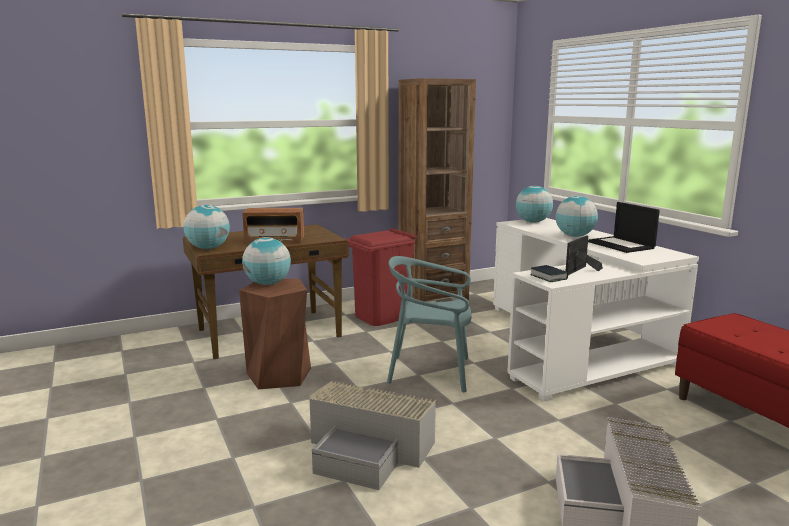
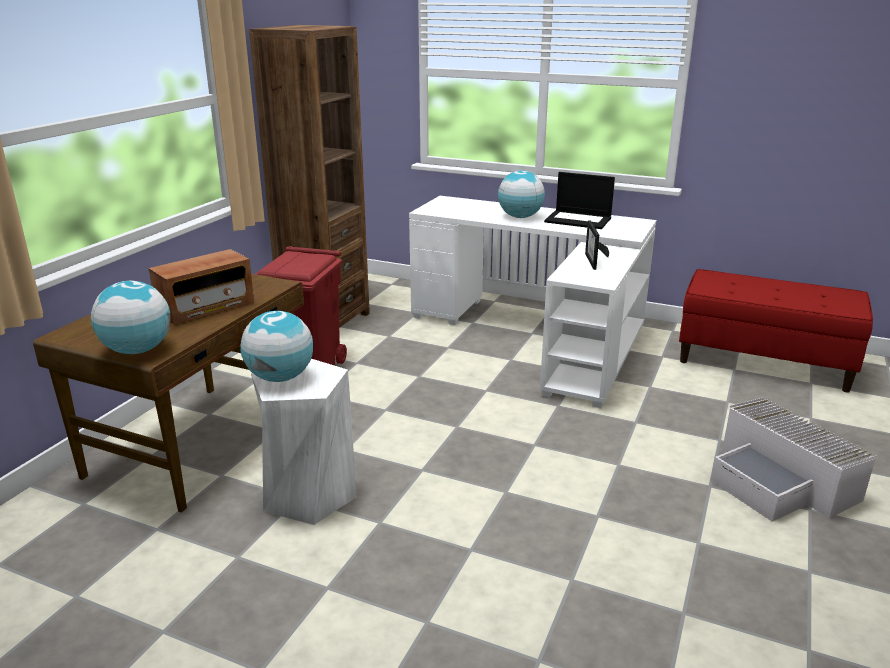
camera: 40 degrees left, 10 degrees up
brown stool [239,279,311,389] -> white stool [251,359,357,525]
grey storage box [309,381,436,490] -> none
turquoise chair [387,256,471,392] -> none
globe [516,186,553,223] -> none
book [530,265,568,282] -> none

